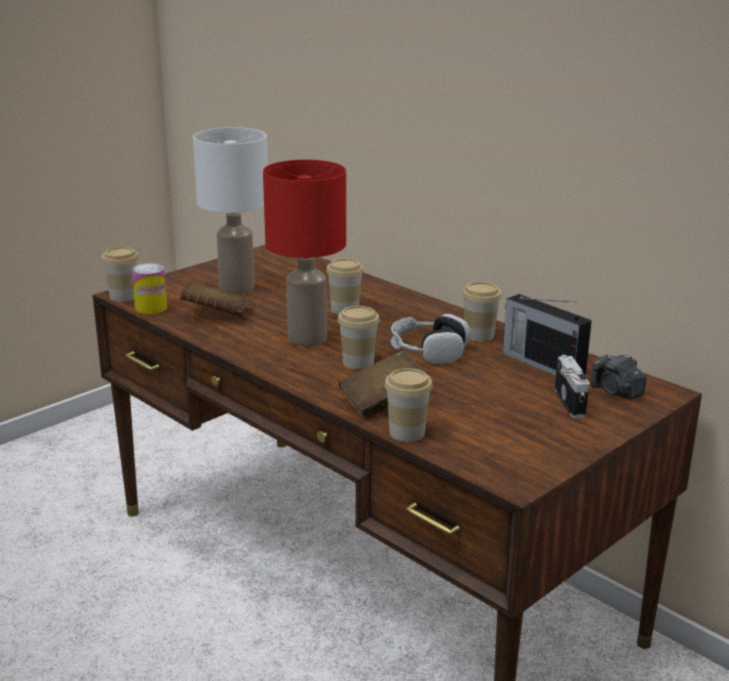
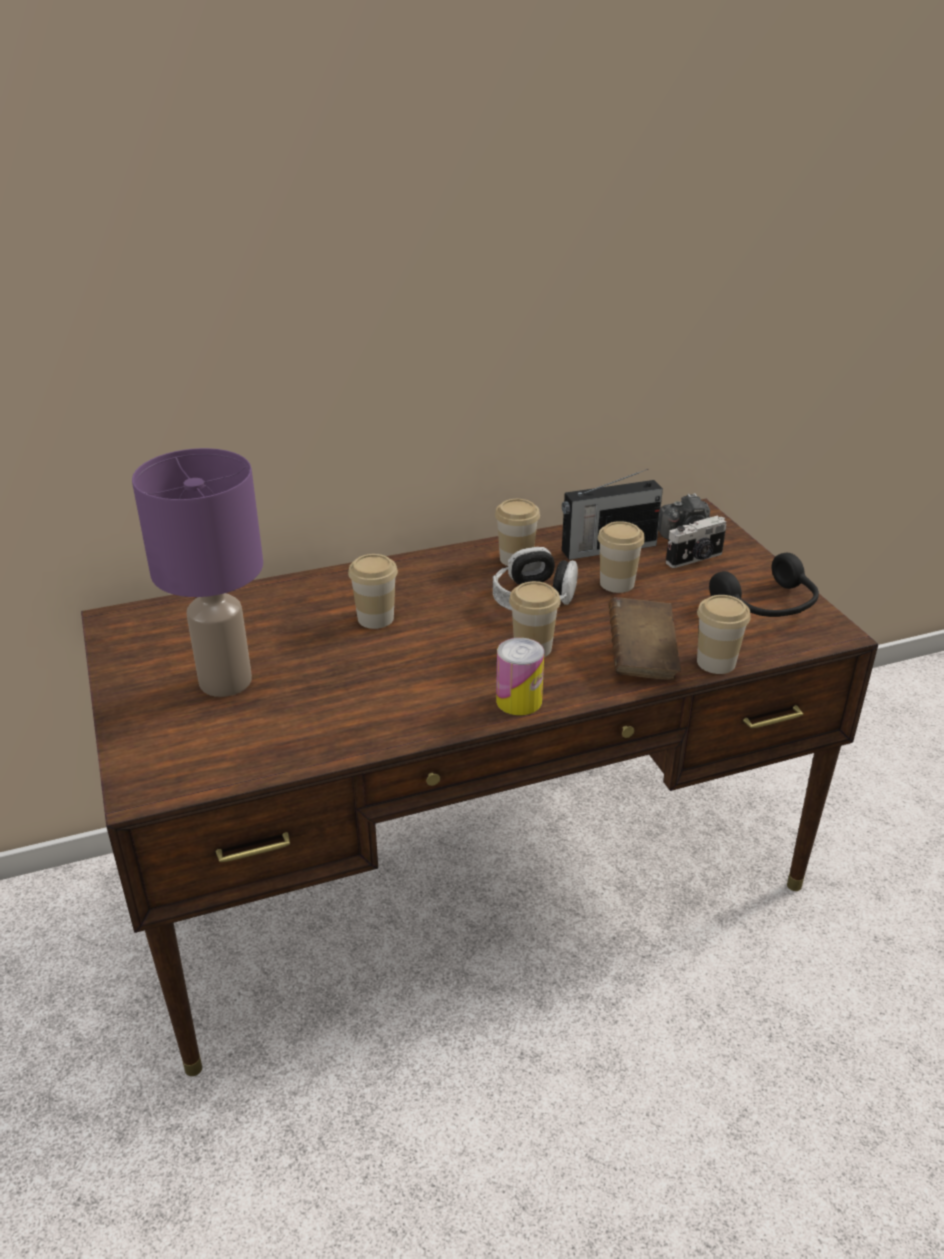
camera: 65 degrees left, 10 degrees up
cup [102,247,139,302] -> cup moved to [598,521,645,593]
can [132,263,167,314] -> can moved to [496,638,544,715]
brown book [180,280,248,317] -> none
white table lamp [193,127,268,294] -> purple table lamp [132,448,263,697]
red table lamp [263,160,346,347] -> none
camera [555,355,590,418] -> camera turned 135 degrees clockwise [666,516,726,568]
none -> black headphones [709,553,819,617]

